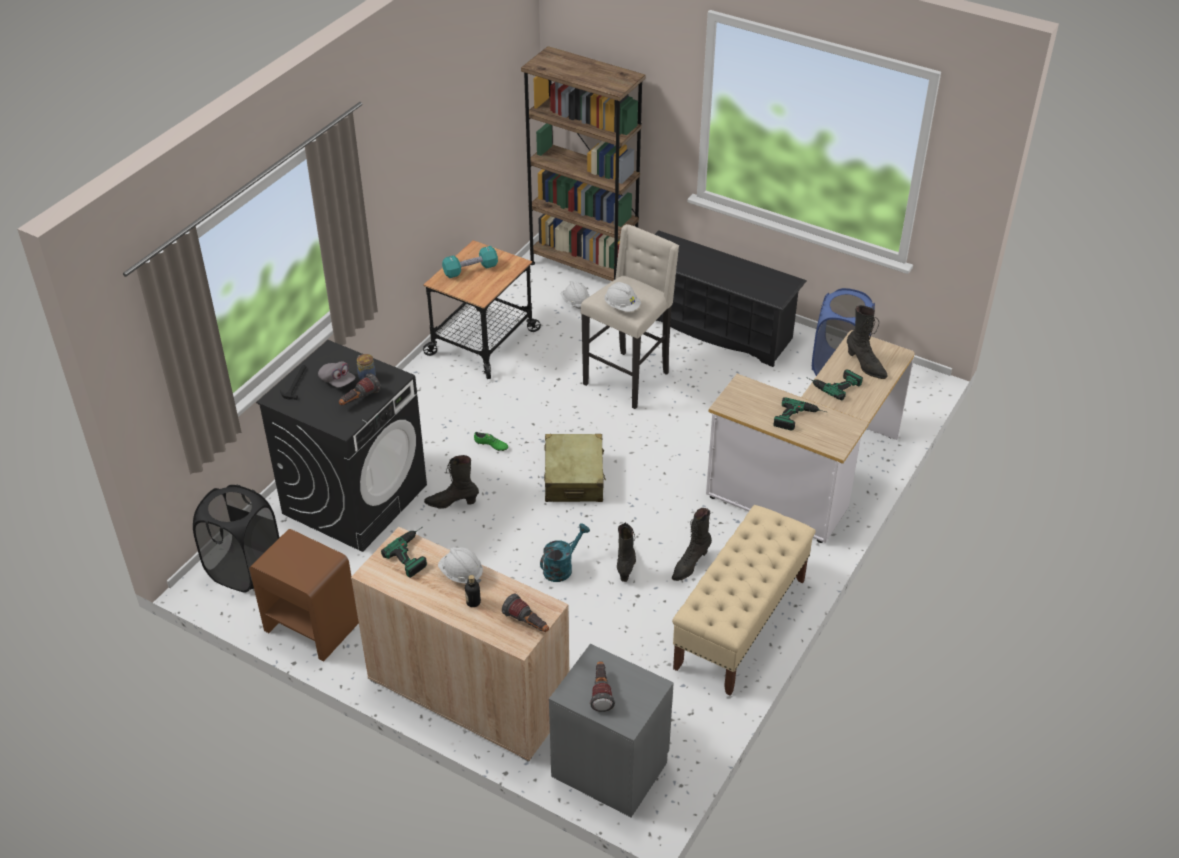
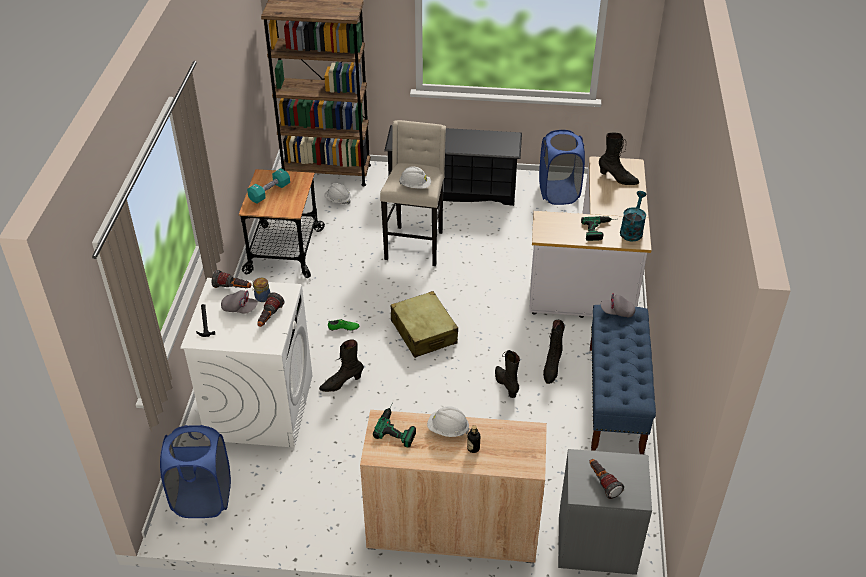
camera: 25 degrees left, 0 degrees up
black laundry basket [193,485,280,592] -> blue laundry basket [160,425,231,518]
brown nightstand [249,529,359,662] -> none
black washing machine [256,340,427,552] -> white washing machine [180,278,313,448]
flashlight [502,594,549,632] -> flashlight moved to [212,270,252,288]
turquoise watering can [540,523,590,582] -> turquoise watering can moved to [620,191,647,241]
beige bench [672,505,816,696] -> blue bench [590,305,656,454]
power drill [806,369,863,401] -> none
none -> grey cap [601,293,636,317]

